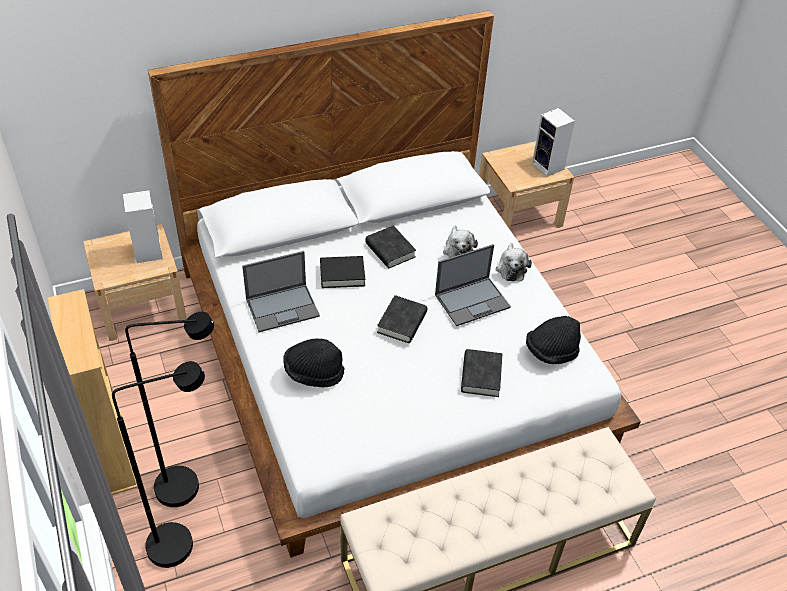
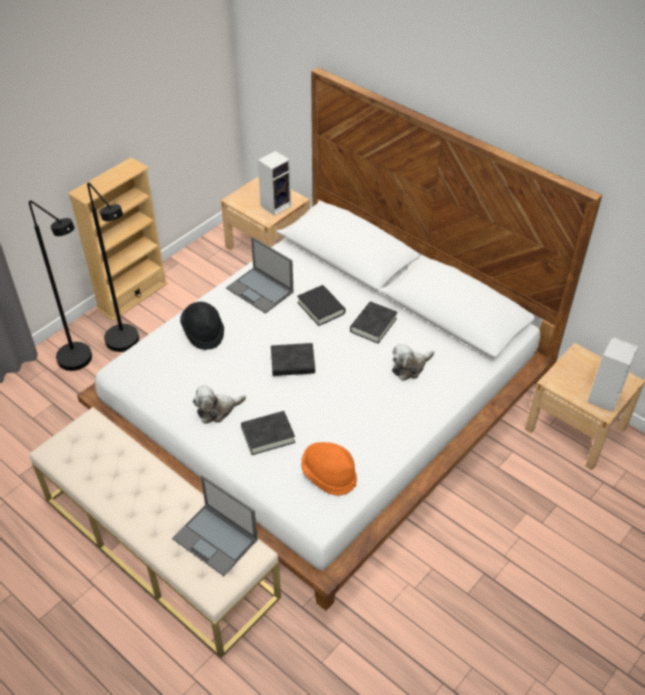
camera: 65 degrees right, 0 degrees up
laptop [435,244,511,326] -> laptop moved to [172,475,258,576]
plush toy [496,243,532,281] -> plush toy moved to [193,385,246,424]
black hat [526,316,581,364] -> orange hat [301,442,357,496]

